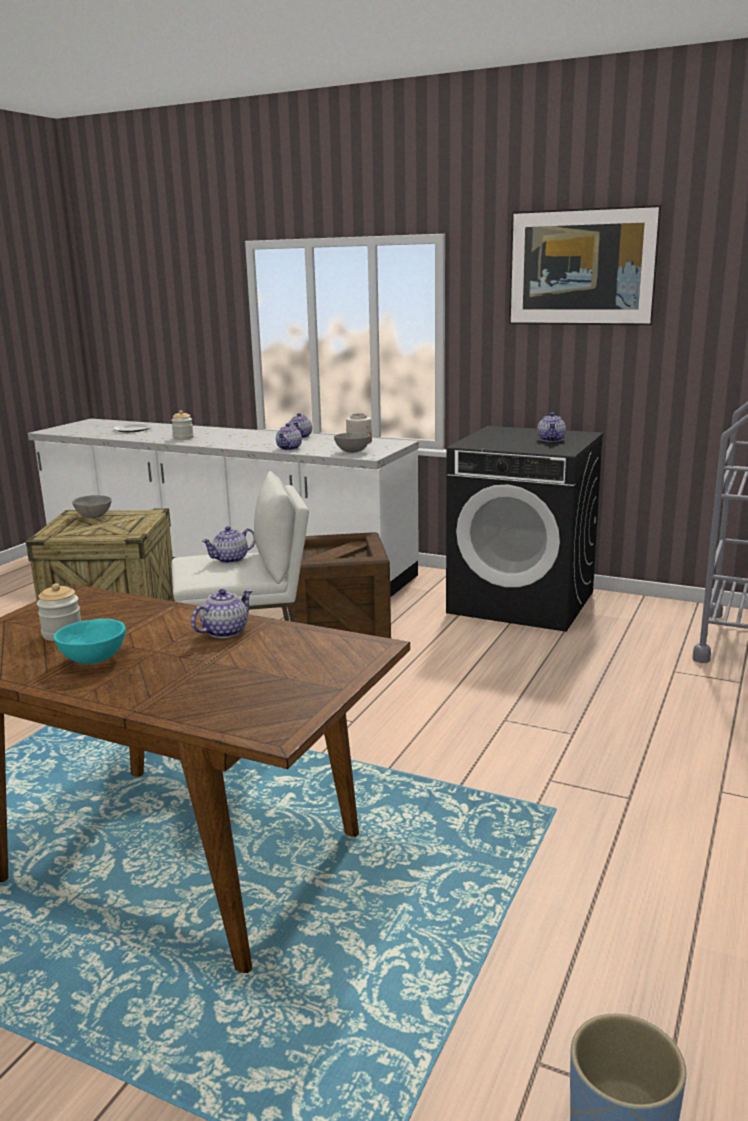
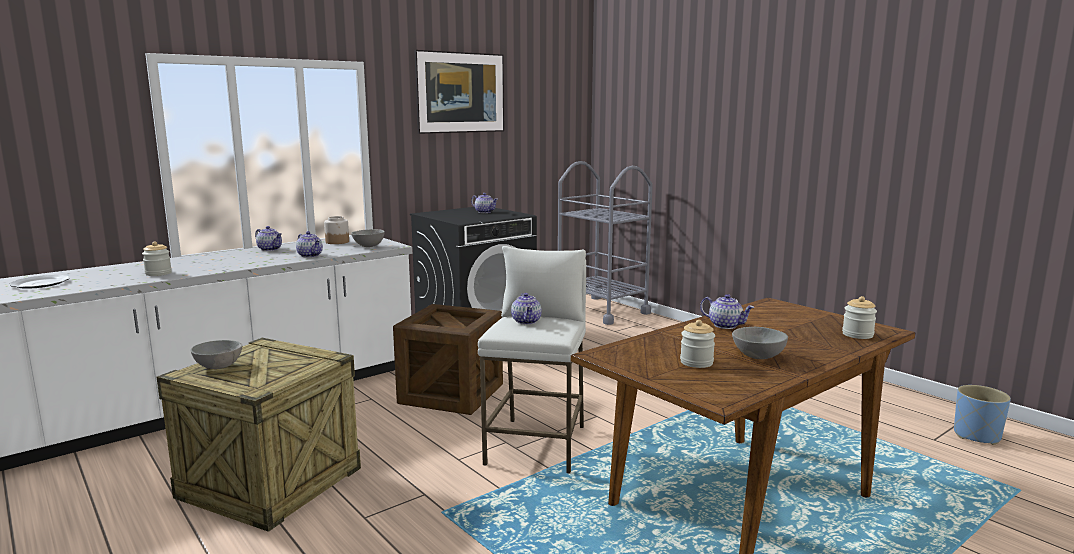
camera: 65 degrees left, 5 degrees down
turquoise bowl [54,619,126,664] -> grey bowl [732,327,788,359]
teapot [191,589,253,638] -> teapot turned 150 degrees clockwise [700,294,754,329]
none -> jar [842,296,877,339]

